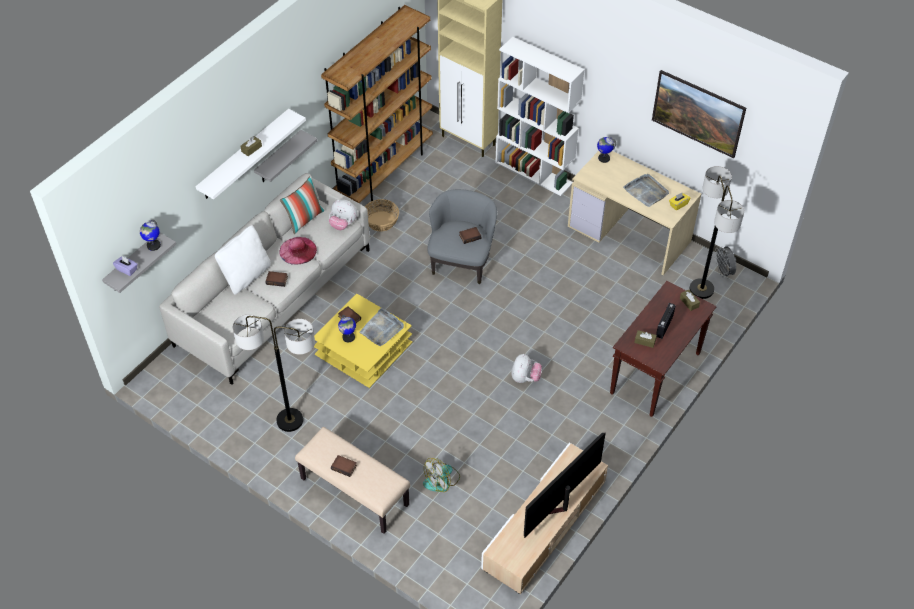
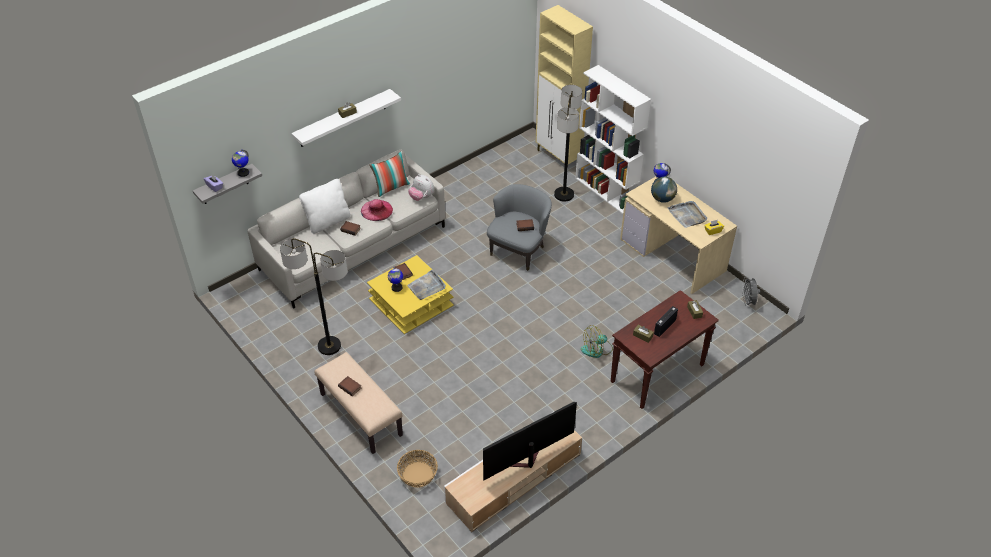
camera: 15 degrees right, 5 degrees down
grey shelf [254,130,318,182] -> none
brown bookcase [321,5,433,203] -> none
basket [365,199,399,231] -> basket moved to [397,450,438,488]
fan [423,458,460,492] -> fan moved to [581,325,613,358]
plush toy [511,354,542,383] -> none
picture [652,70,746,158] -> none
floor lamp [690,166,744,299] -> floor lamp moved to [554,85,582,201]
none -> globe [651,177,677,203]

